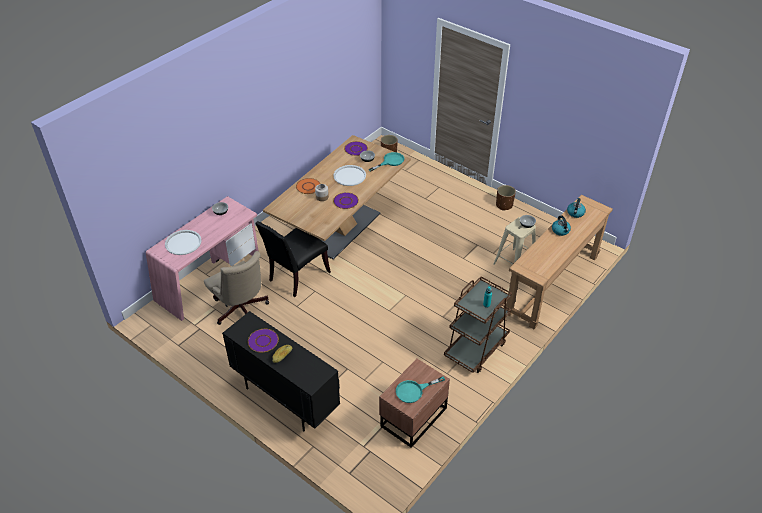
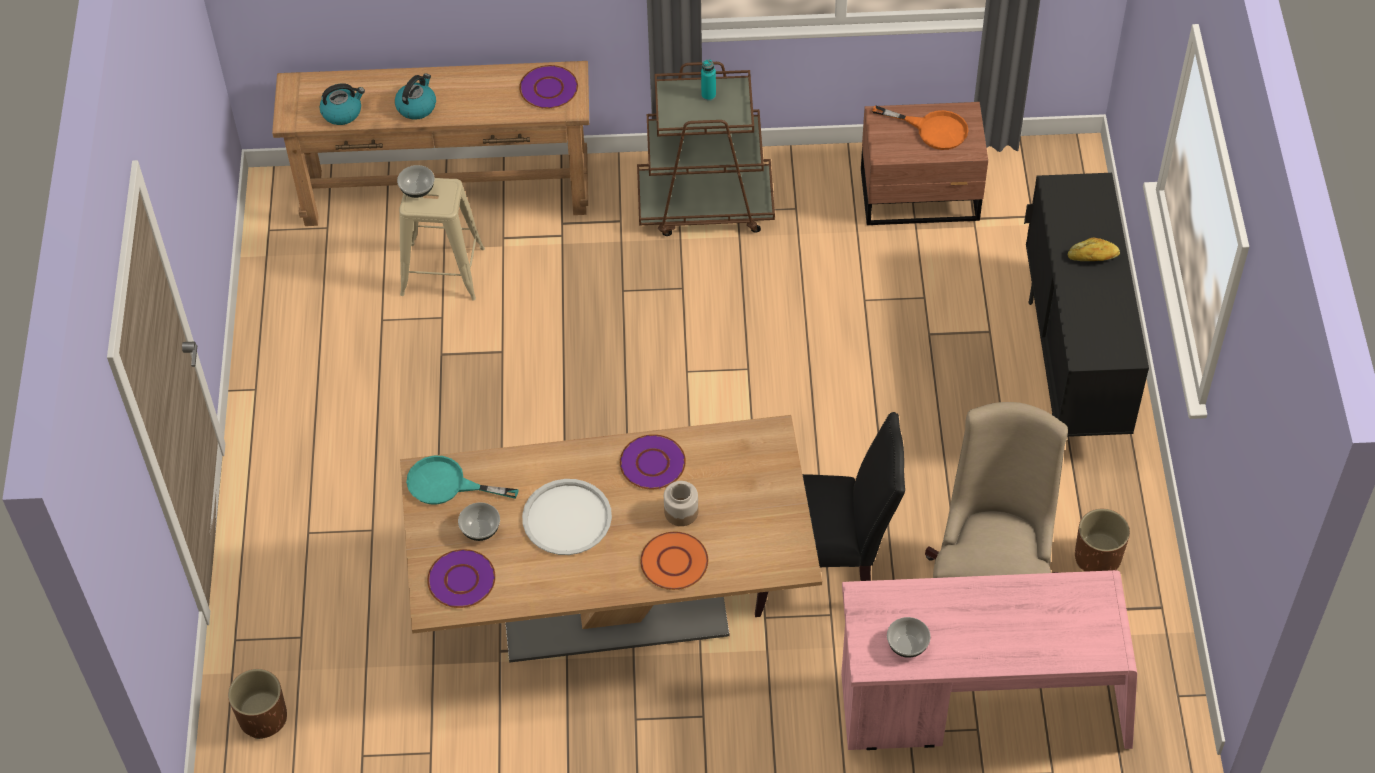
camera: 130 degrees left, 10 degrees up
white tray [165,230,201,255] -> none
purple plate [248,329,279,352] -> purple plate moved to [519,65,578,109]
turquoise frying pan [396,376,445,403] -> orange frying pan [872,105,969,150]
brown planter [496,185,516,211] -> brown planter moved to [1075,509,1130,572]

